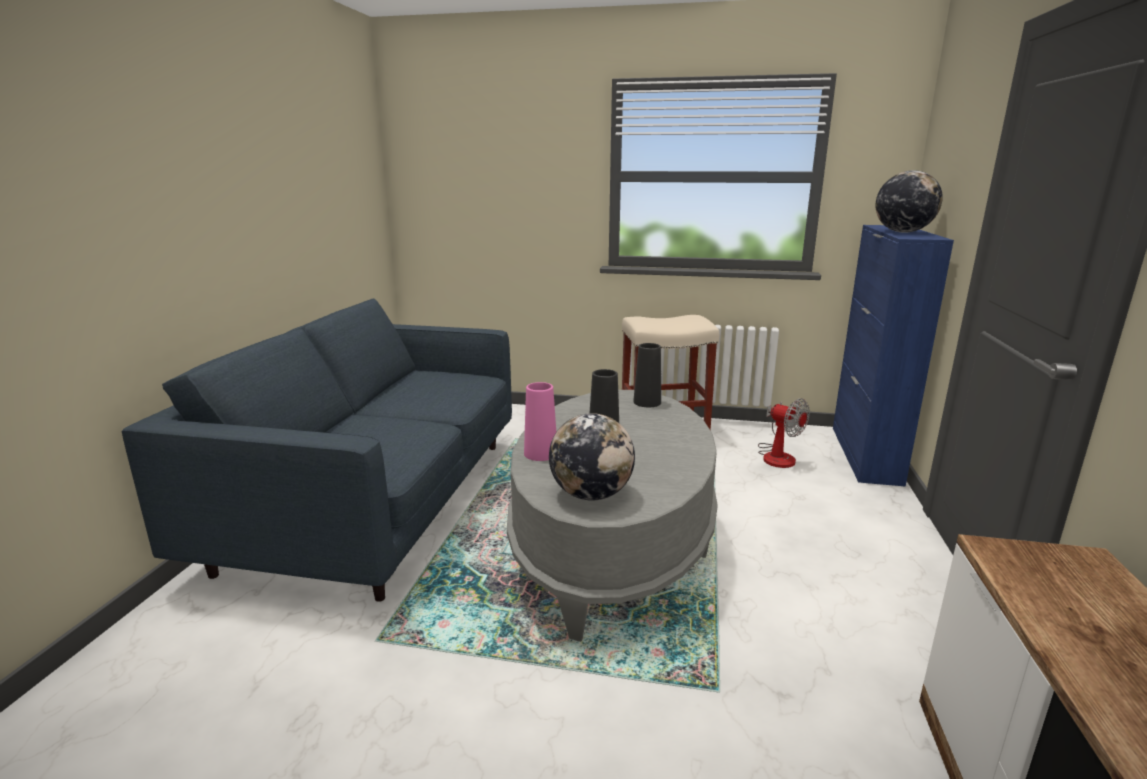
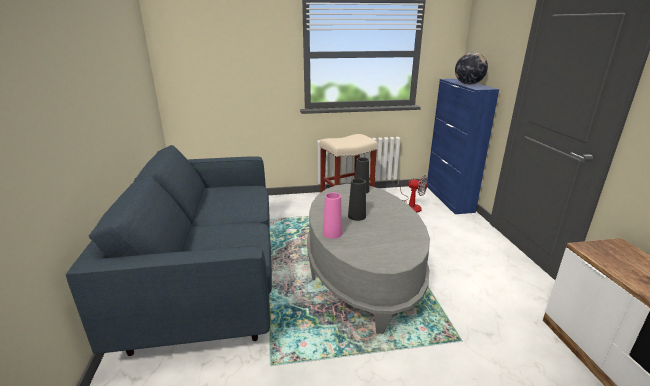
camera: 20 degrees left, 5 degrees up
globe [549,413,635,500] -> none

